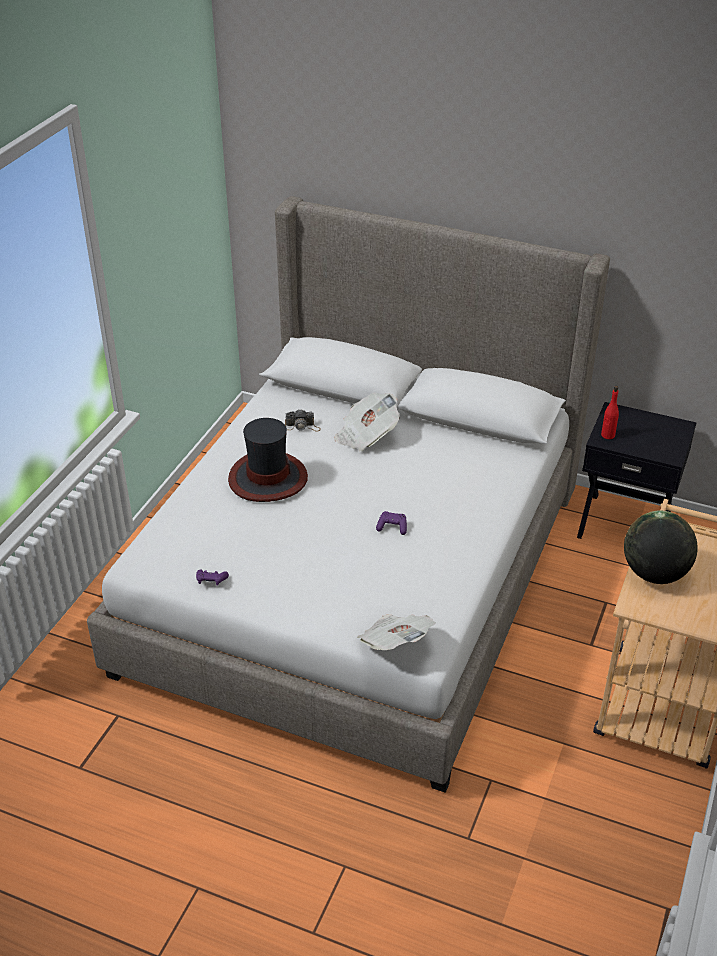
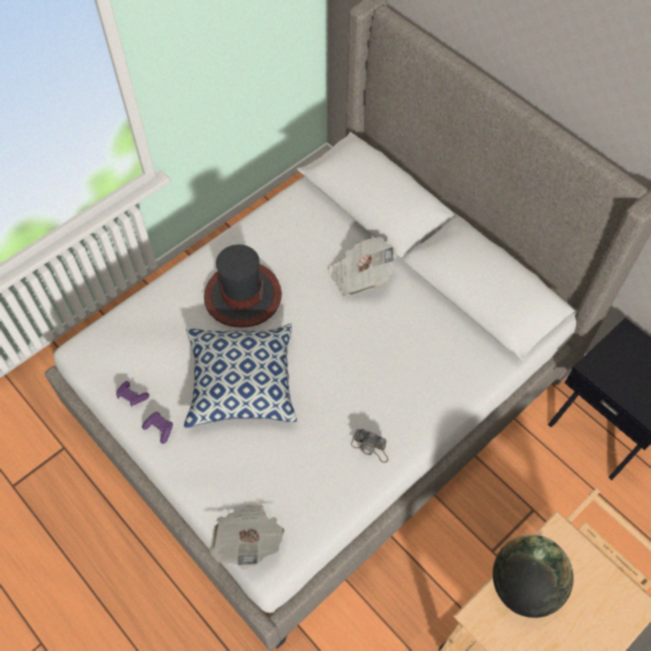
camera: 25 degrees right, 20 degrees up
camera [285,410,321,432] -> camera moved to [351,429,388,463]
purple game controller [376,511,407,535] -> purple game controller moved to [142,412,173,444]
red bottle [601,386,619,439] -> none
none -> pillow [184,323,297,428]

